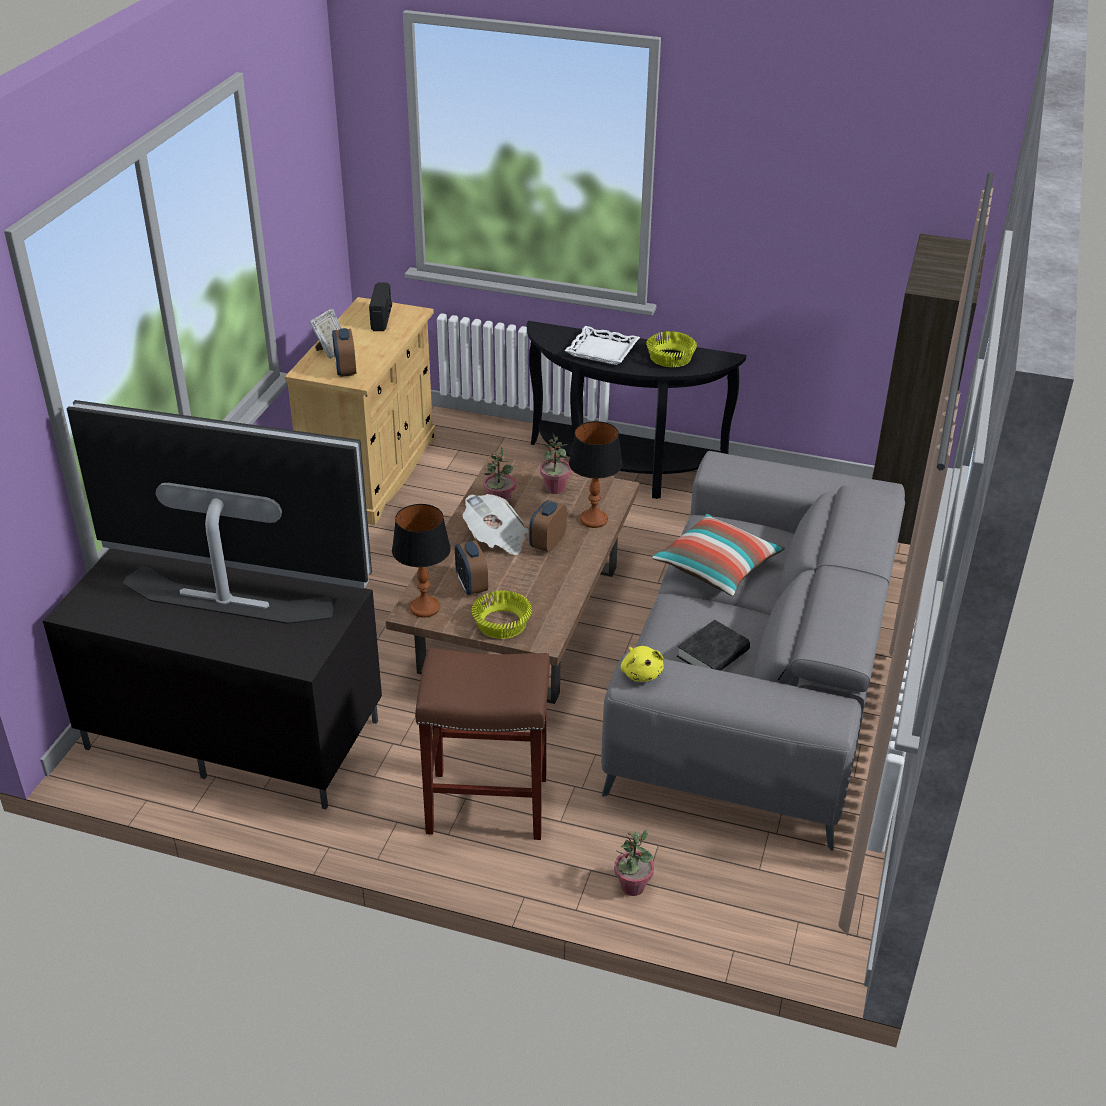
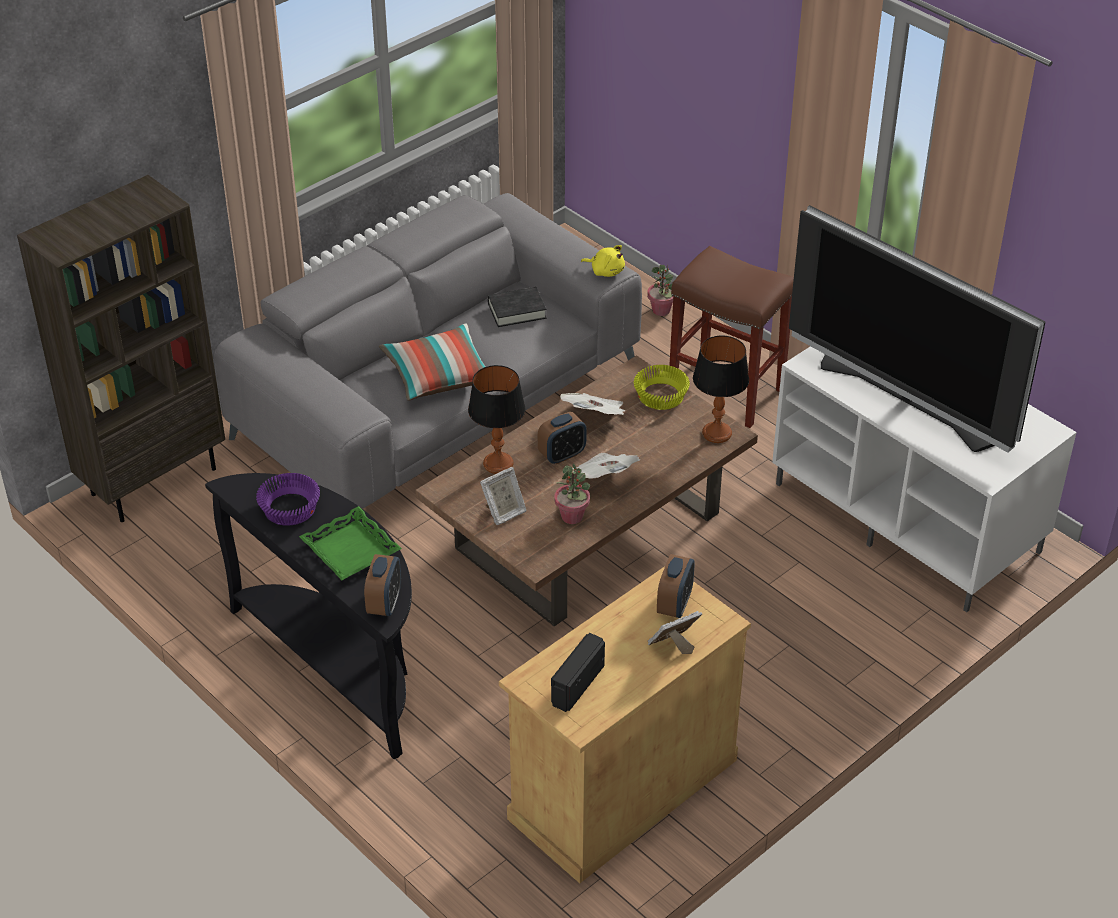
camera: 150 degrees left, 5 degrees up
black tv stand [43,548,382,809] -> white tv stand [772,346,1077,612]
alarm clock [455,541,488,595] -> alarm clock moved to [364,554,401,616]
potted plant [540,434,572,494] -> picture frame [480,467,527,525]
white tray [564,326,640,365] -> green tray [299,506,402,580]
yellow plush toy [621,646,664,682] -> yellow plush toy turned 105 degrees clockwise [581,245,625,277]
yellow bowl [646,331,697,367] -> purple bowl [256,473,320,526]
none -> newspaper [560,393,625,415]

